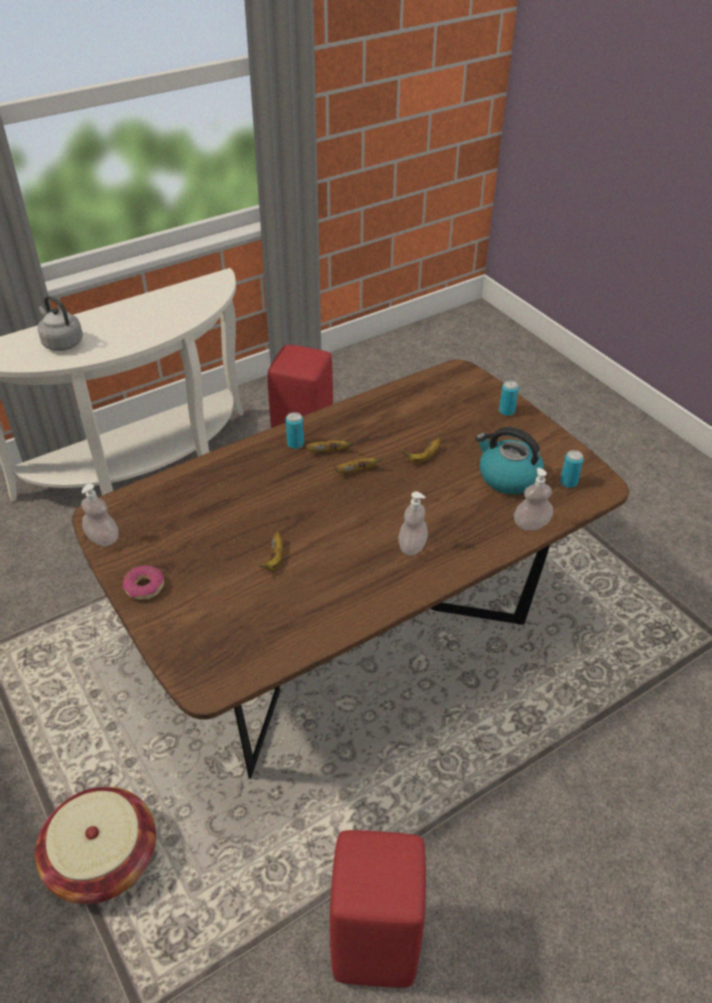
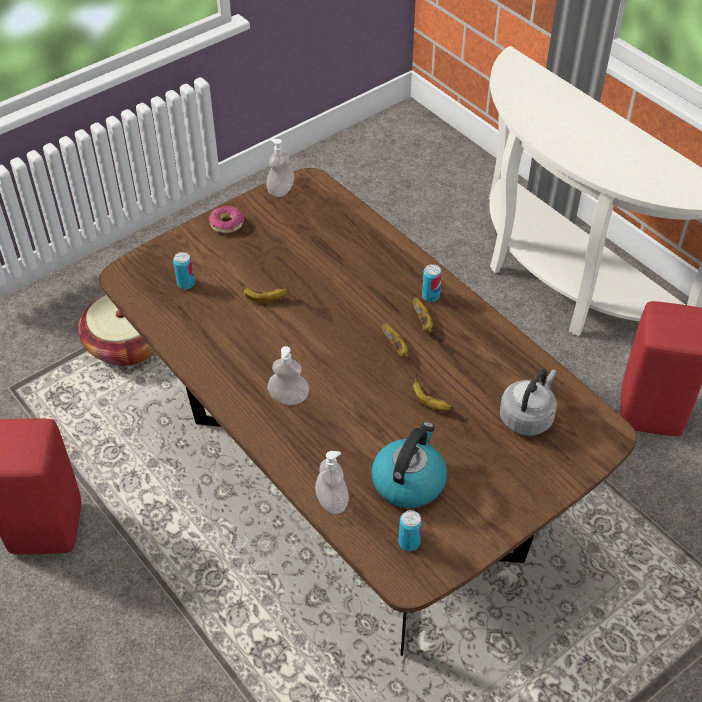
camera: 85 degrees right, 5 degrees up
grey kettle [38,296,83,351] -> grey kettle moved to [500,369,557,436]
can [499,380,519,416] -> can moved to [173,252,195,289]

